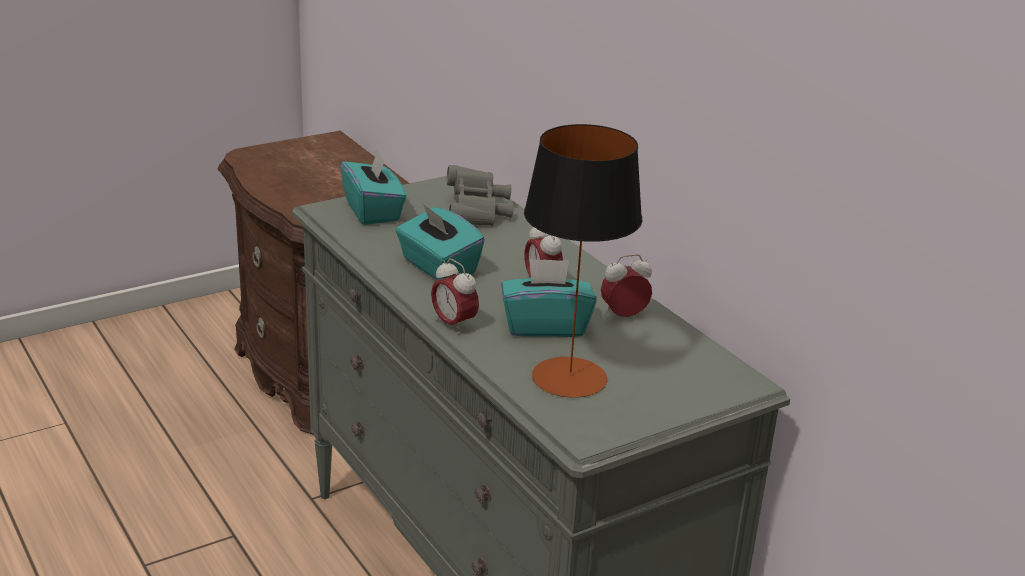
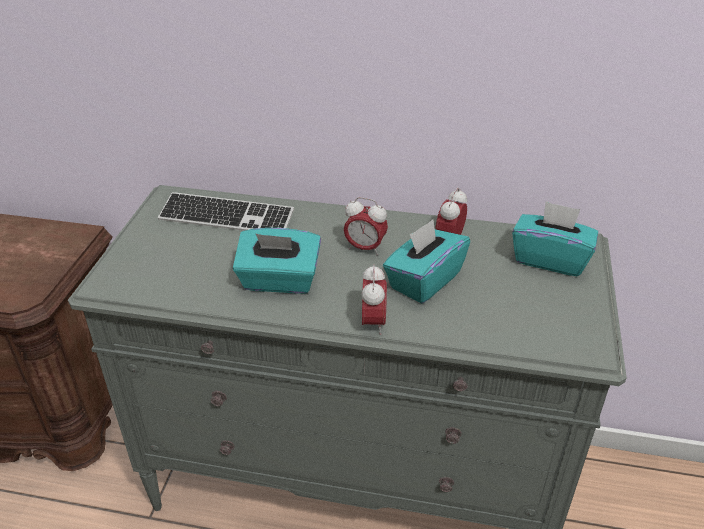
camera: 45 degrees left, 10 degrees up
turquoise tissue box [340,150,407,225] -> turquoise tissue box moved to [512,201,598,276]
alarm clock [431,259,479,334] -> alarm clock turned 90 degrees counterclockwise [362,264,387,335]
grey binoculars [446,165,514,226] -> keyboard [158,192,294,231]
table lamp [524,124,642,398] -> none

